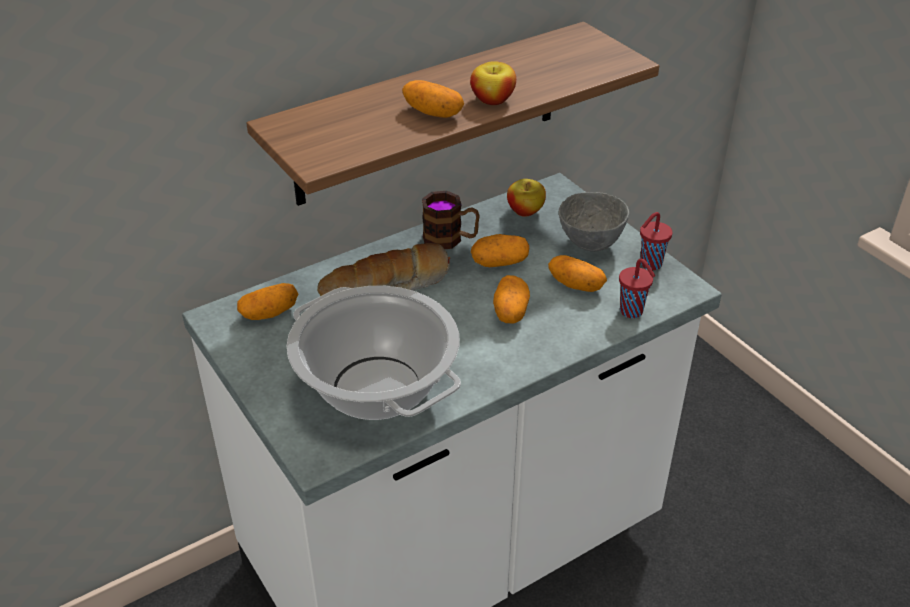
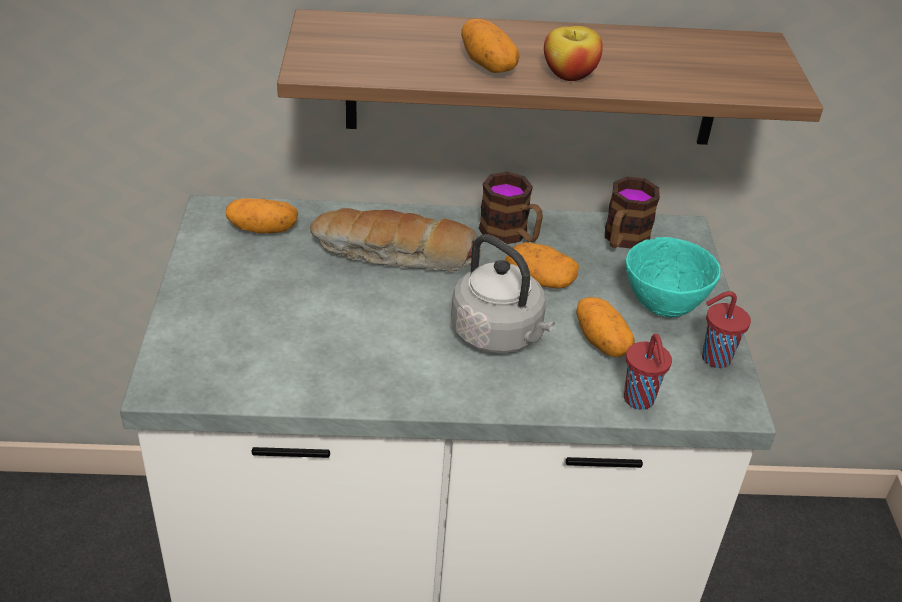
camera: 30 degrees right, 0 degrees up
cooking pot [287,286,461,420] -> none
potato [493,275,530,323] -> grey kettle [451,234,555,353]
apple [507,179,546,217] -> mug [605,177,660,249]
grey bowl [559,192,629,252] -> turquoise bowl [626,237,721,317]

